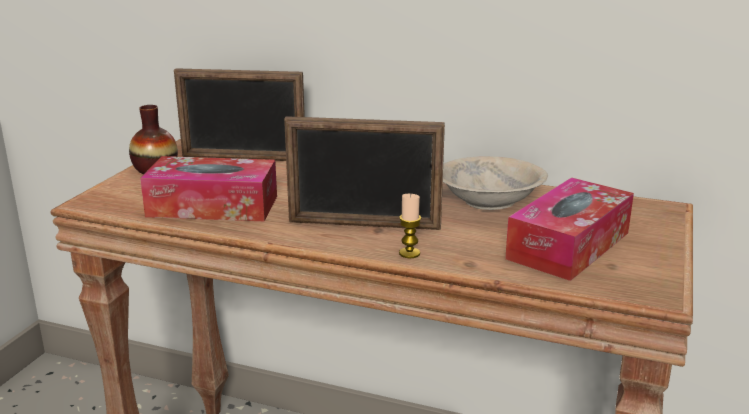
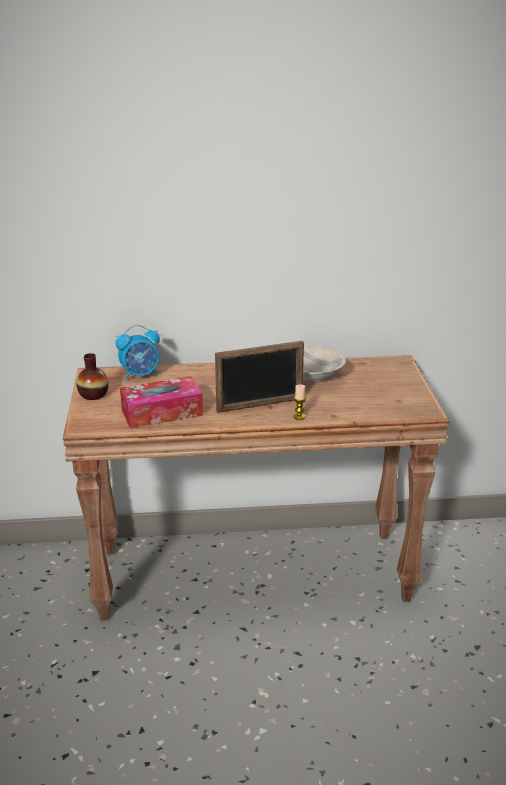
camera: 25 degrees left, 5 degrees up
picture frame [174,68,305,161] -> alarm clock [116,325,160,381]
tissue box [505,177,634,281] -> none

